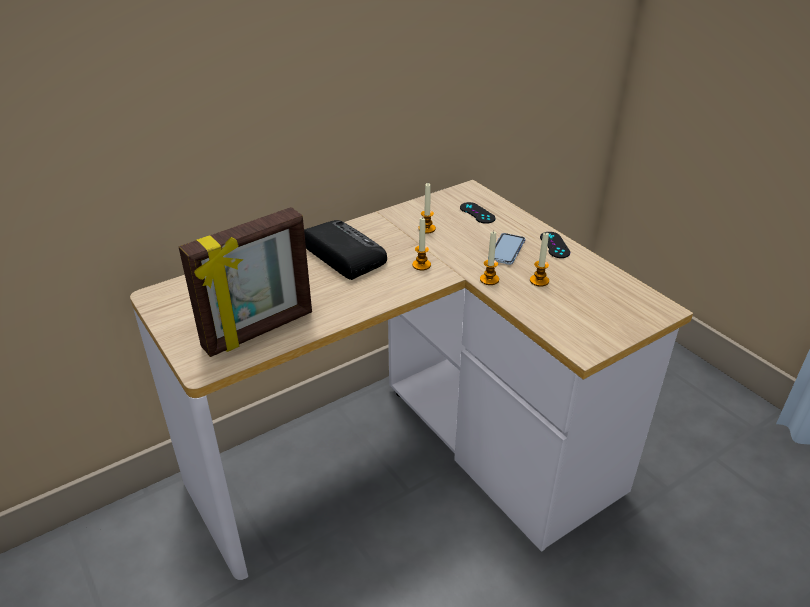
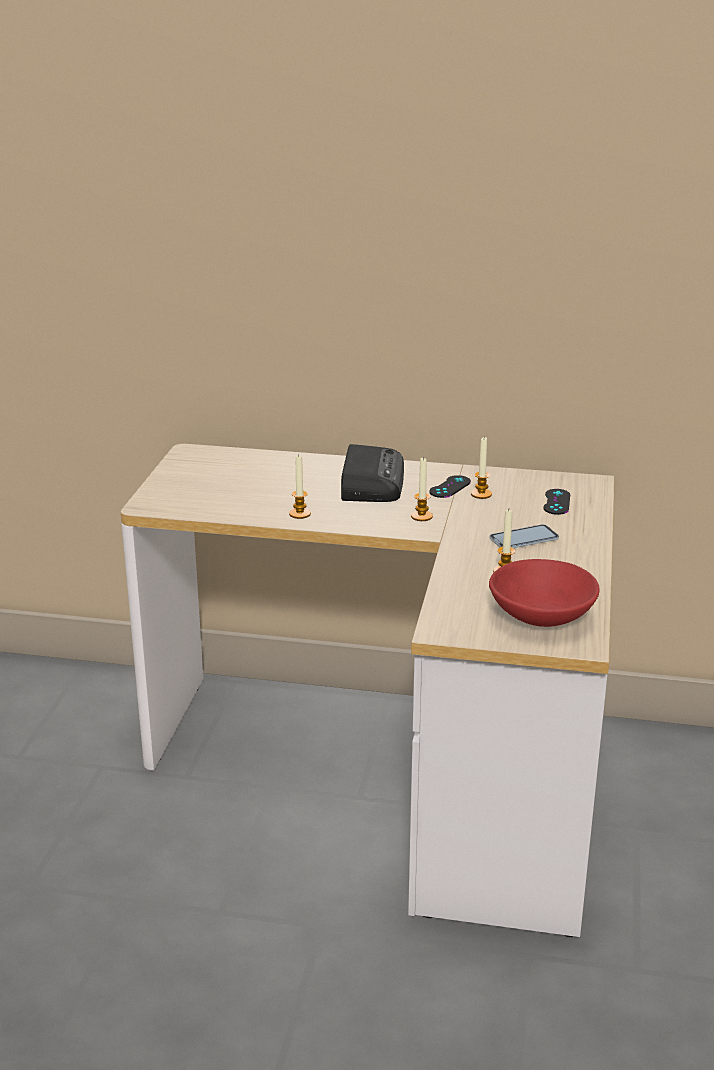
camera: 45 degrees right, 10 degrees down
picture frame [179,207,312,357] -> none
candle [480,231,499,285] -> candle moved to [289,456,311,519]
black game controller [540,232,570,258] -> black game controller moved to [429,475,471,498]
none -> red bowl [489,559,599,627]

